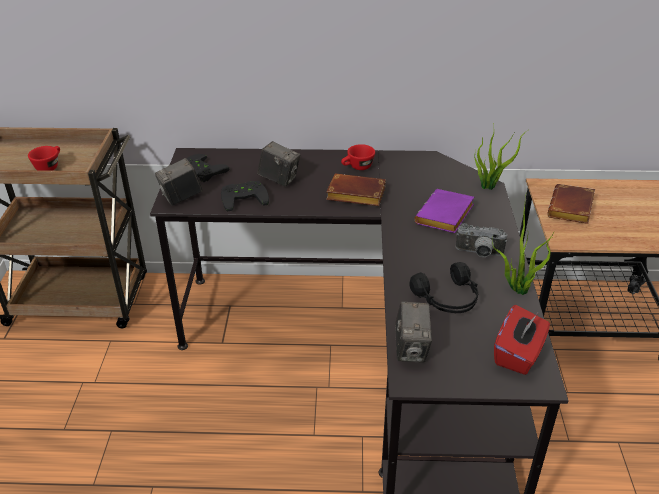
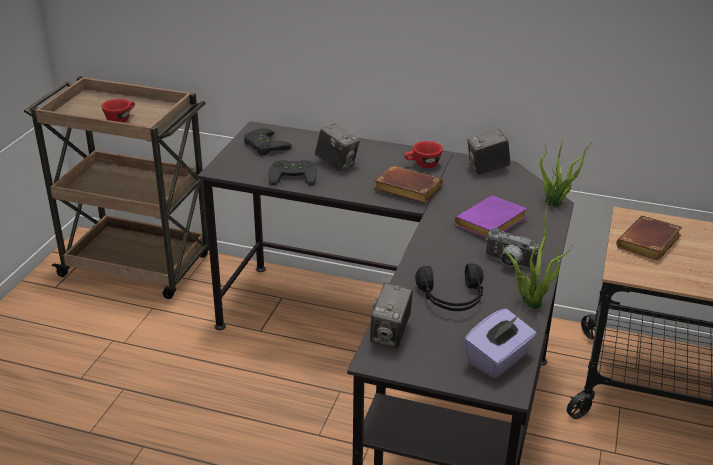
camera: 15 degrees right, 5 degrees down
camera [155,158,203,206] -> camera moved to [468,129,510,175]
red tissue box [494,305,550,375] -> purple tissue box [464,309,537,378]

